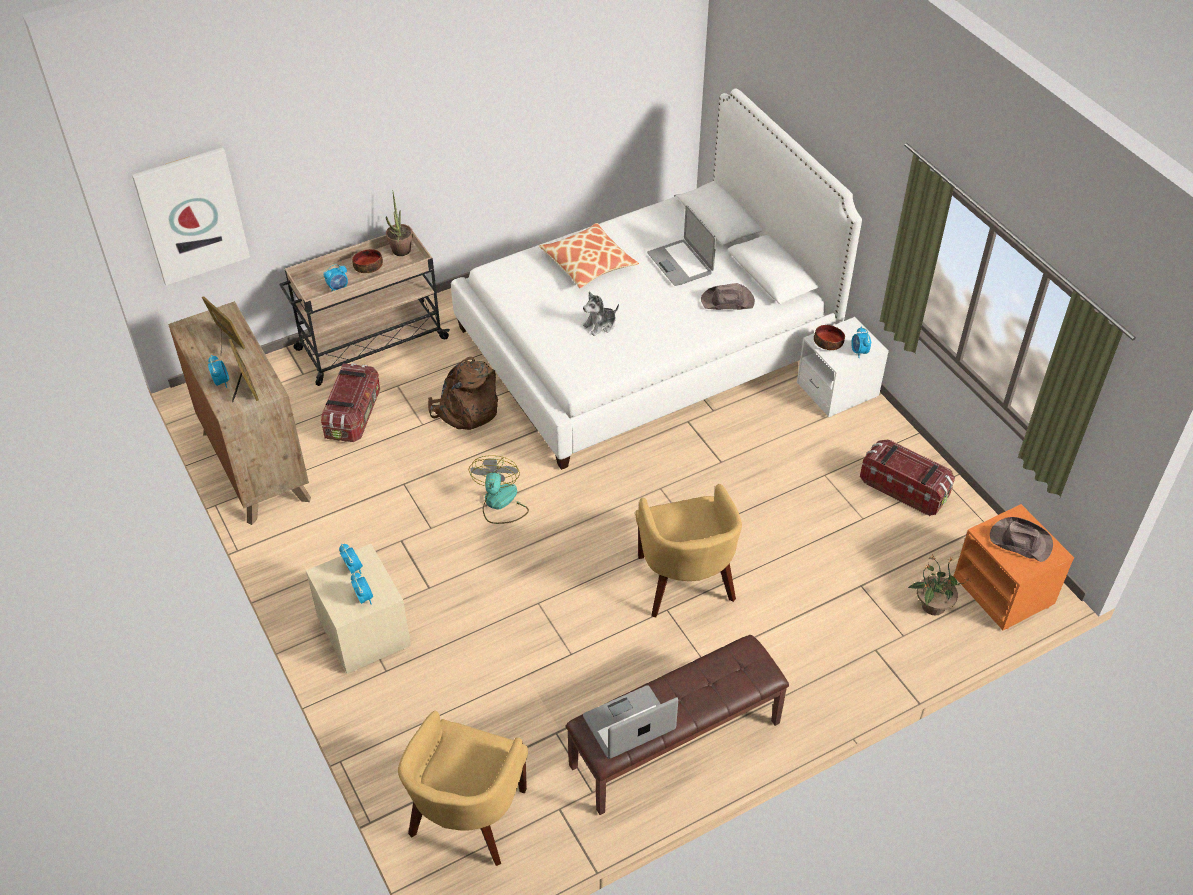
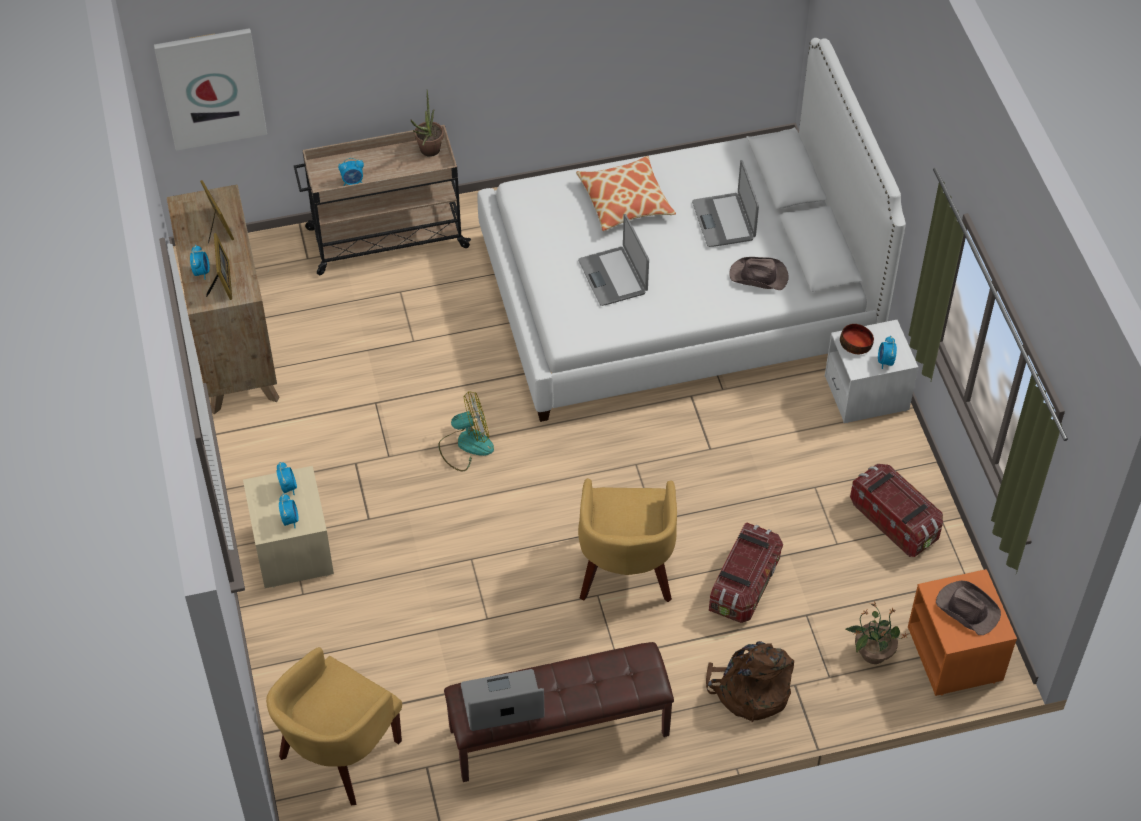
camera: 15 degrees right, 5 degrees up
storage box [321,363,380,442] -> storage box moved to [709,522,783,623]
bowl [352,249,383,273] -> none
brown backpack [428,357,498,430] -> brown backpack moved to [706,641,794,722]
fan [469,455,529,524] -> fan turned 60 degrees clockwise [438,391,494,471]
plush toy [583,292,619,336] -> laptop [578,214,649,306]

